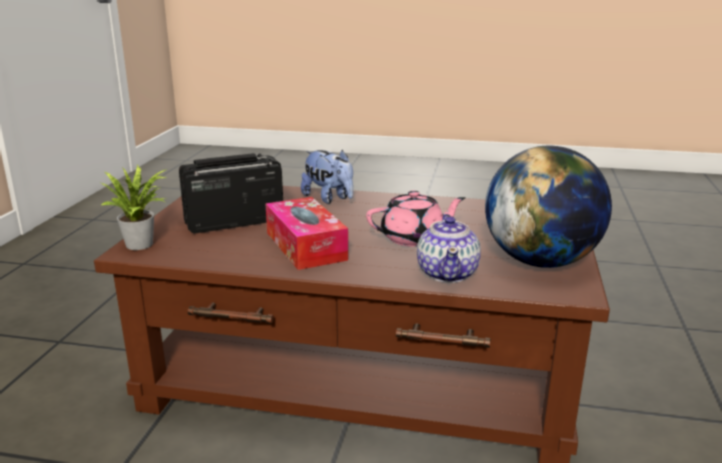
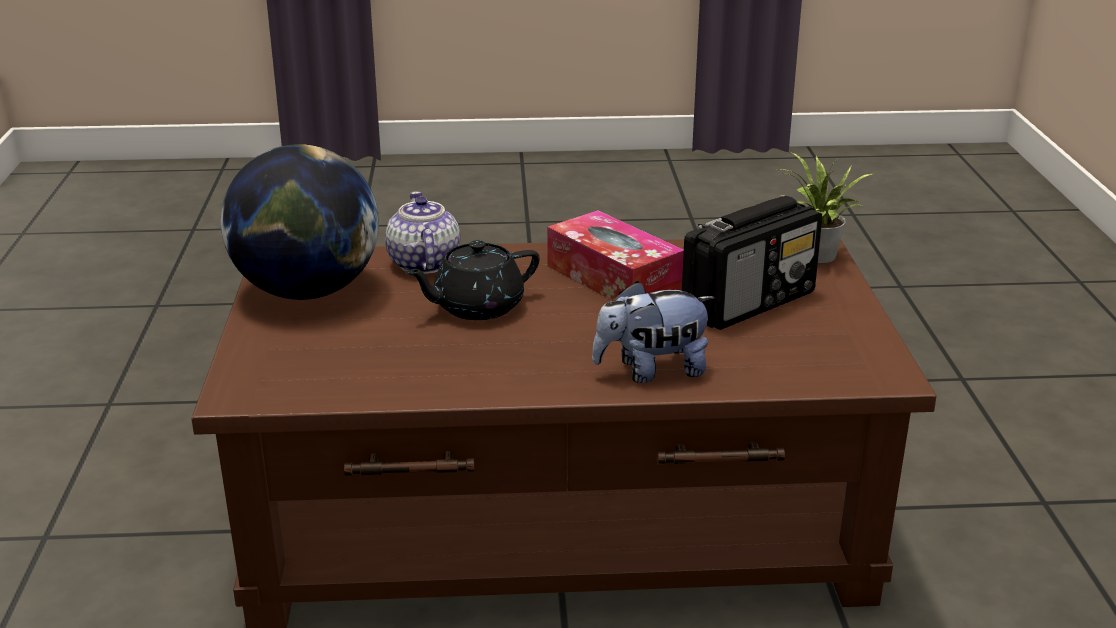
camera: 165 degrees right, 5 degrees up
plush toy [301,150,353,204] -> plush toy turned 45 degrees counterclockwise [592,281,715,383]
pink teapot [366,190,465,247] -> black teapot [405,240,540,320]

